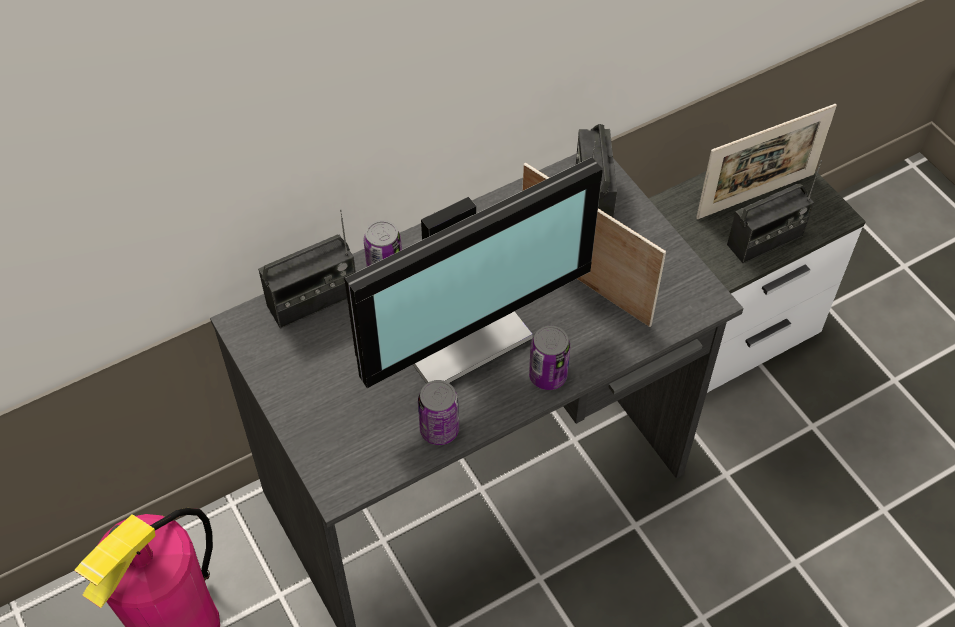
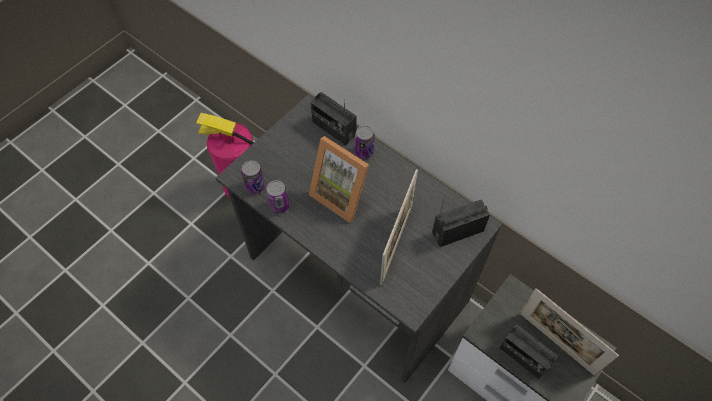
camera: 70 degrees right, 5 degrees up
monitor [344,157,603,388] -> picture frame [309,136,369,223]
can [529,326,570,390] -> can moved to [241,160,265,194]

